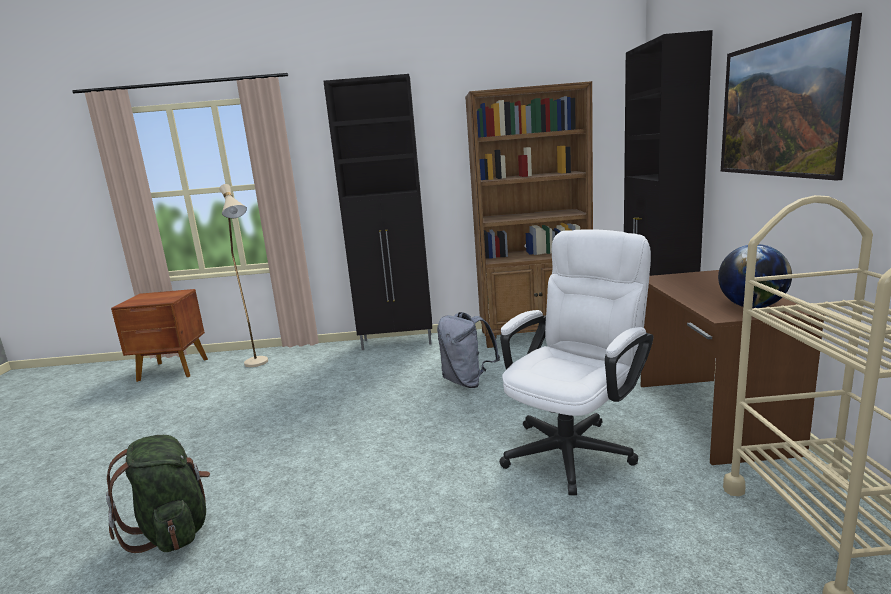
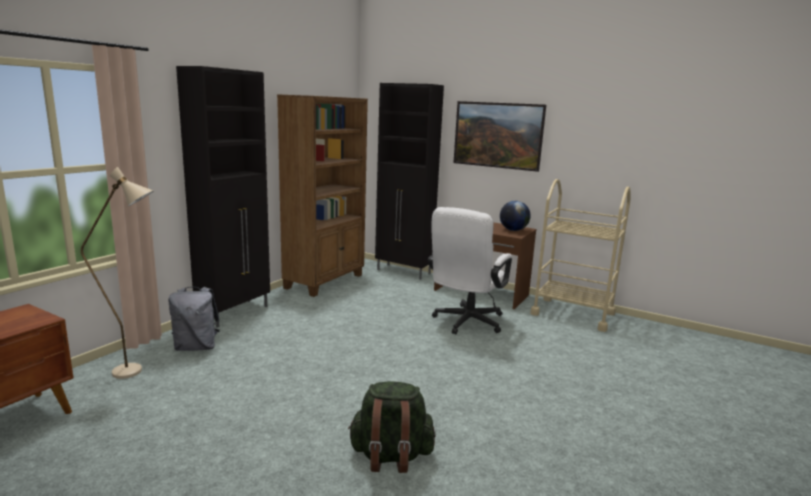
camera: 60 degrees left, 0 degrees up
grey backpack [437,312,500,388] -> grey backpack moved to [168,287,220,351]
white office chair [499,229,653,495] -> white office chair turned 135 degrees counterclockwise [428,207,512,334]

